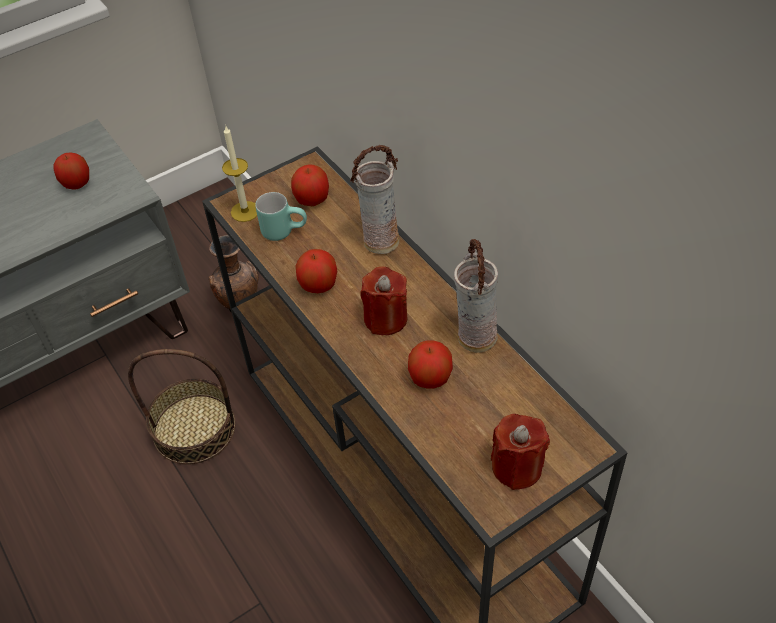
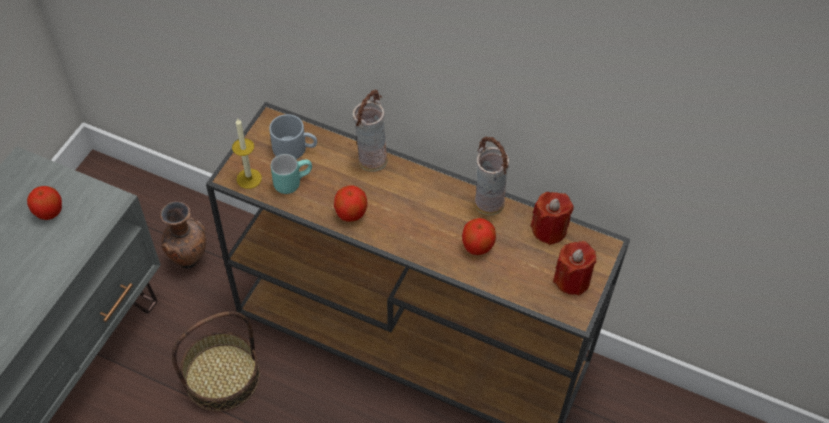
camera: 35 degrees left, 5 degrees up
apple [291,164,329,206] -> grey mug [269,114,317,159]
red candle [360,266,407,335] -> red candle moved to [530,192,574,245]

